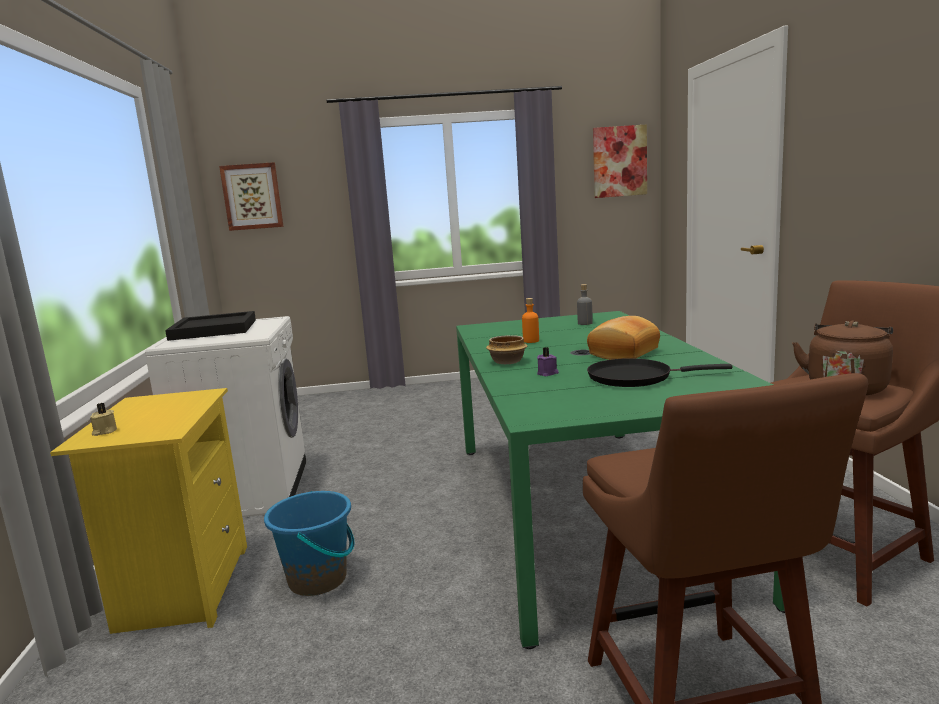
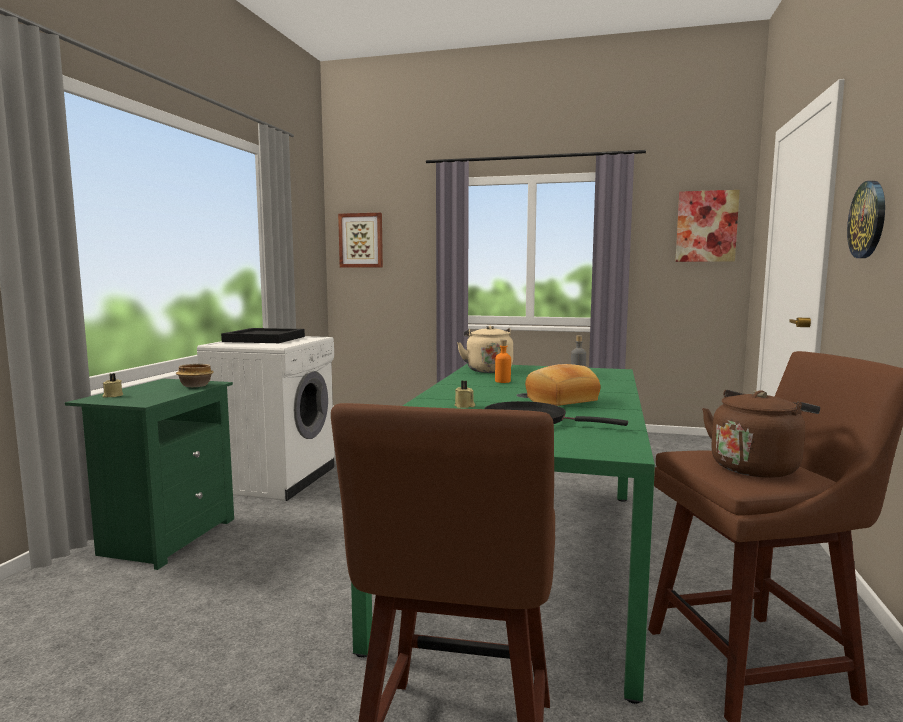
camera: 20 degrees right, 5 degrees down
yellow nightstand [50,388,247,634] -> green nightstand [65,379,234,570]
blue bucket [264,491,354,596] -> none
bowl [486,335,527,364] -> bowl moved to [176,364,214,387]
purple candle [537,347,559,376] -> beige candle [454,381,475,408]
none -> beige kettle [457,325,513,373]
none -> wall clock [847,181,885,258]

